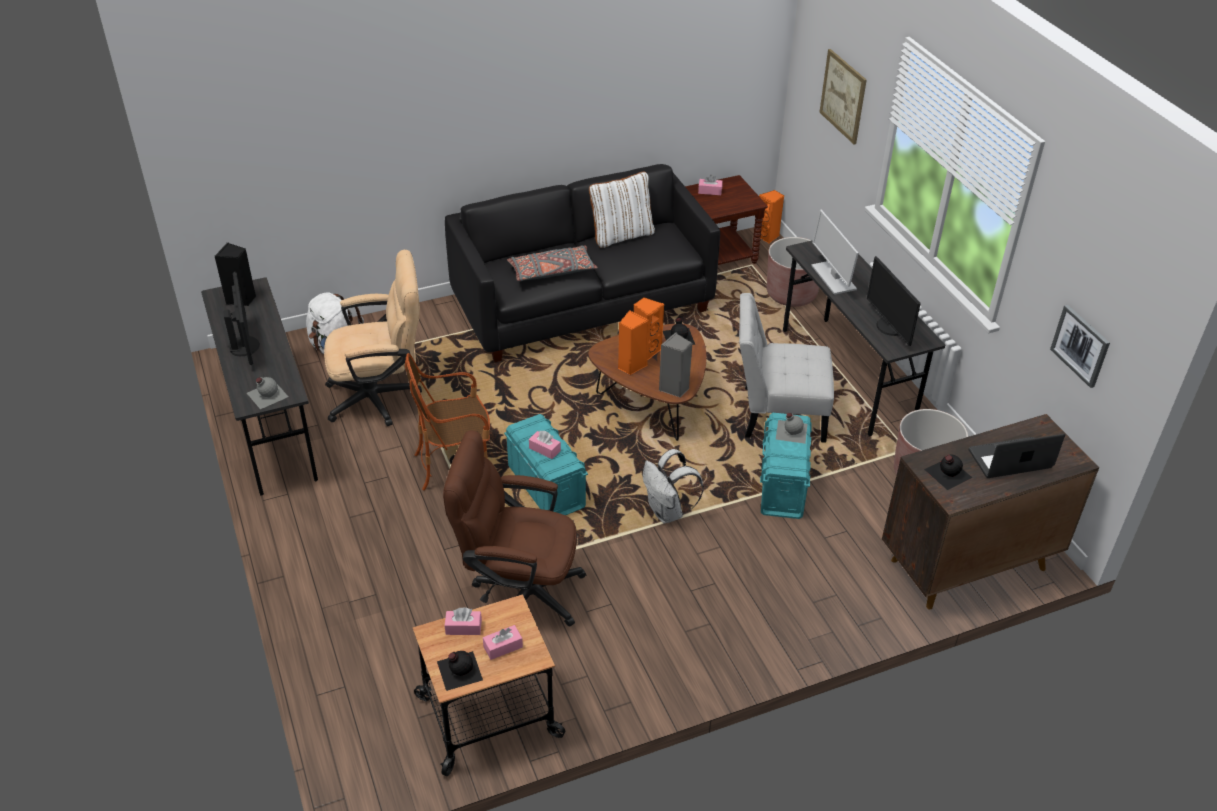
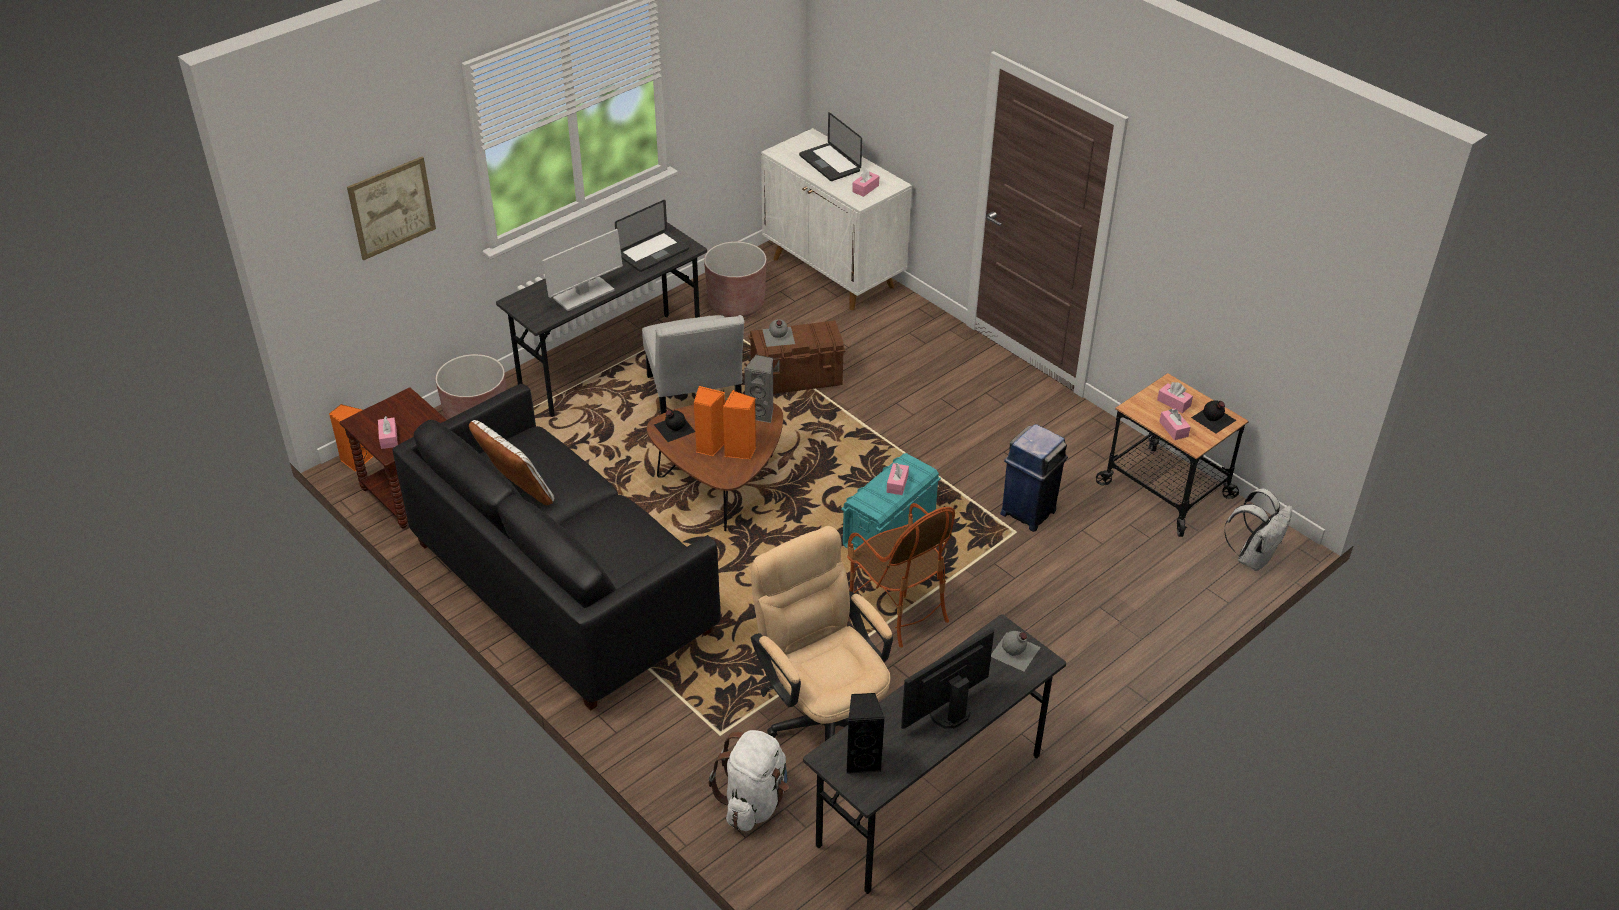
camera: 110 degrees left, 0 degrees up
brown office chair [443,430,586,626] -> blue trash can [1000,424,1068,532]
grey pillow [507,245,598,282] -> none
white backpack [643,449,704,523] -> white backpack moved to [1224,489,1293,571]
turquoise storage box [760,413,812,519] -> brown storage box [748,321,845,394]
monitor [867,256,921,346] -> laptop [615,200,689,272]
brown cabinet [882,414,1099,609] -> white cabinet [761,128,912,310]
black bottle [924,454,972,490] -> pink tissue box [852,169,879,197]
picture [1050,305,1110,388] -> none

